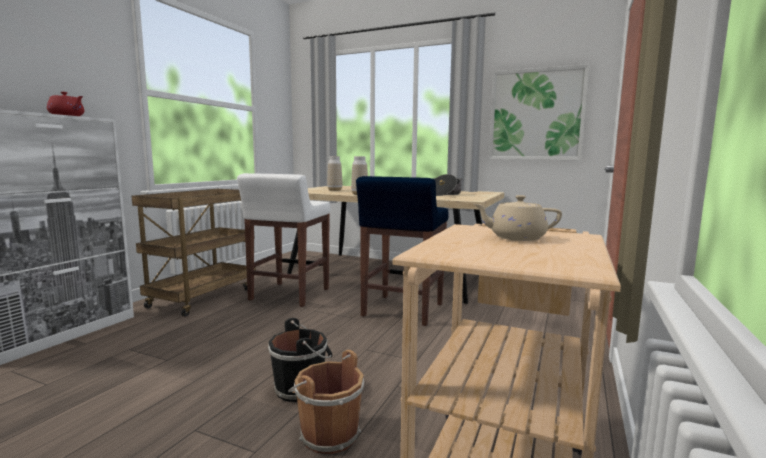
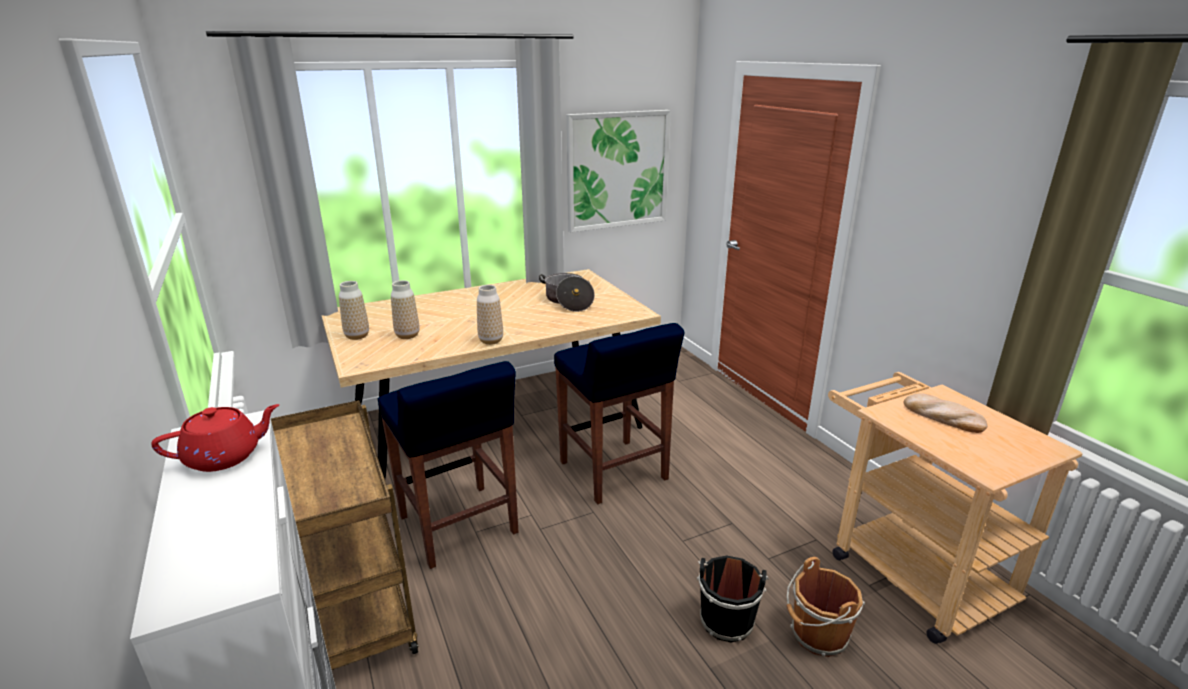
camera: 50 degrees left, 15 degrees up
white stool [237,173,331,307] -> blue stool [378,361,519,569]
beige teapot [473,195,562,241] -> bread [903,393,988,433]
none -> vase [339,281,369,340]

